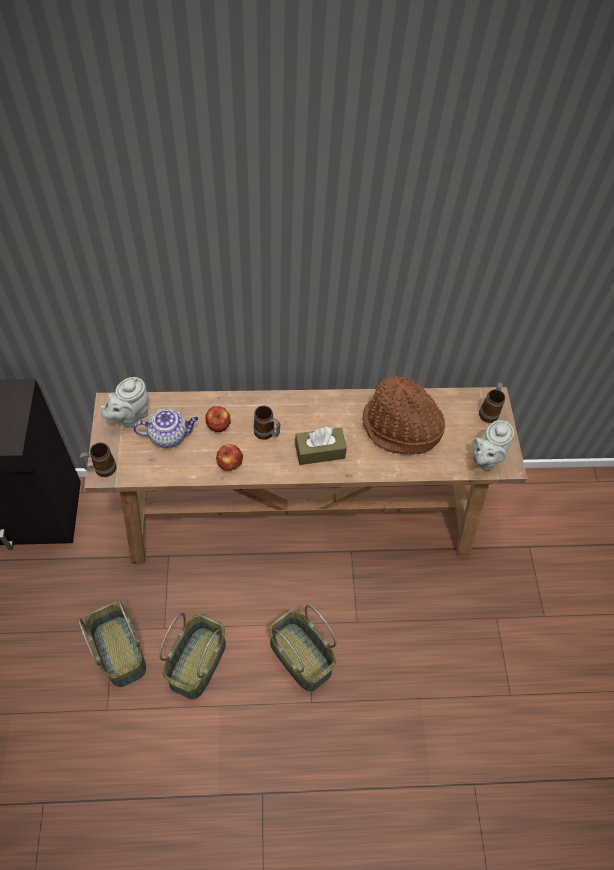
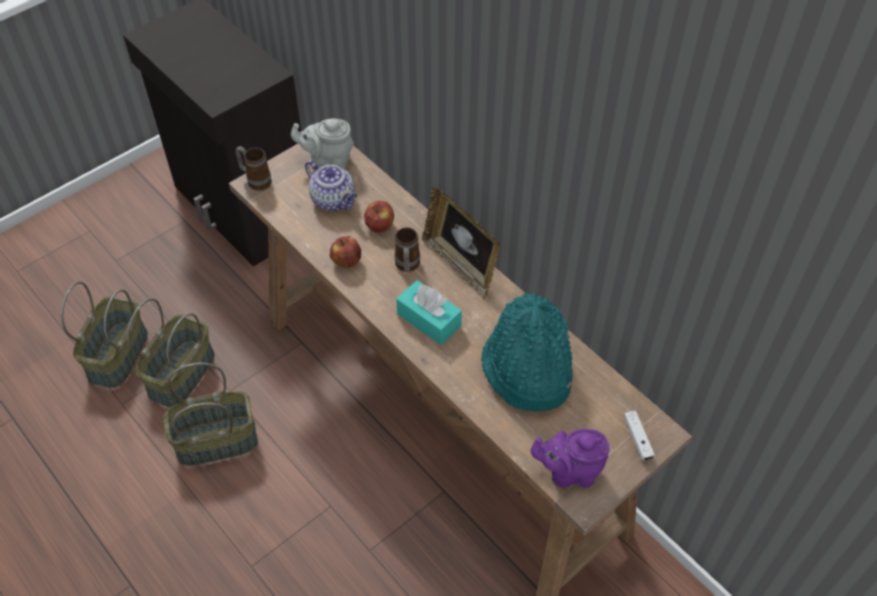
camera: 55 degrees right, 5 degrees down
basket [269,605,336,691] -> basket moved to [61,281,148,388]
brown tissue box [295,427,347,465] -> turquoise tissue box [396,280,462,345]
brown hat [362,375,445,454] -> turquoise hat [481,293,573,412]
grey teapot [472,420,514,471] -> purple teapot [531,429,609,488]
mug [479,383,505,423] -> white game controller [624,411,655,461]
none -> picture frame [422,187,500,300]

